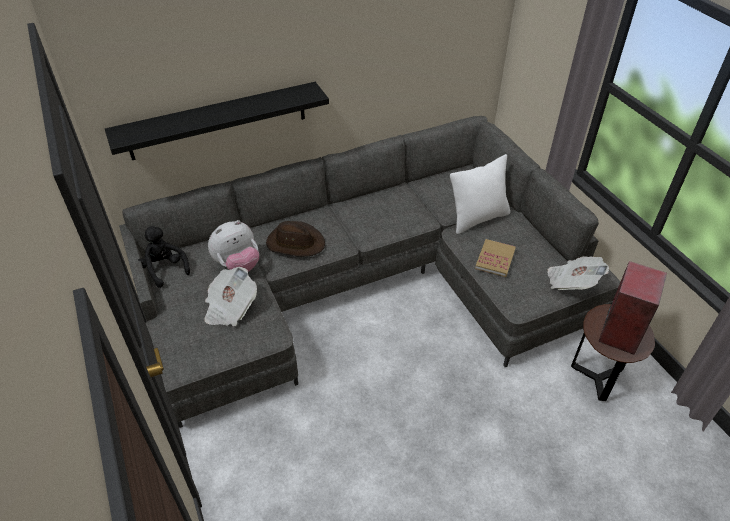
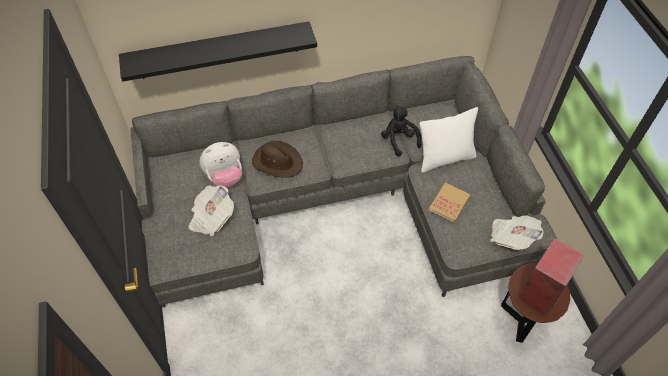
camera: 10 degrees right, 10 degrees up
black plush toy [138,226,190,288] -> black plush toy moved to [381,106,422,157]

